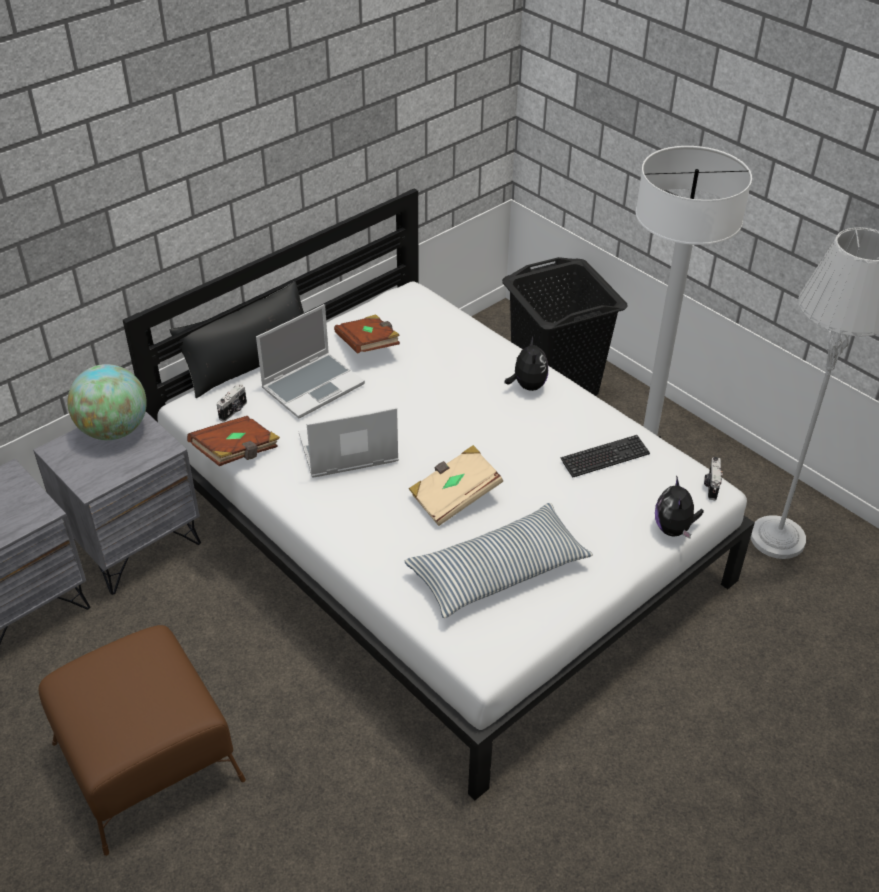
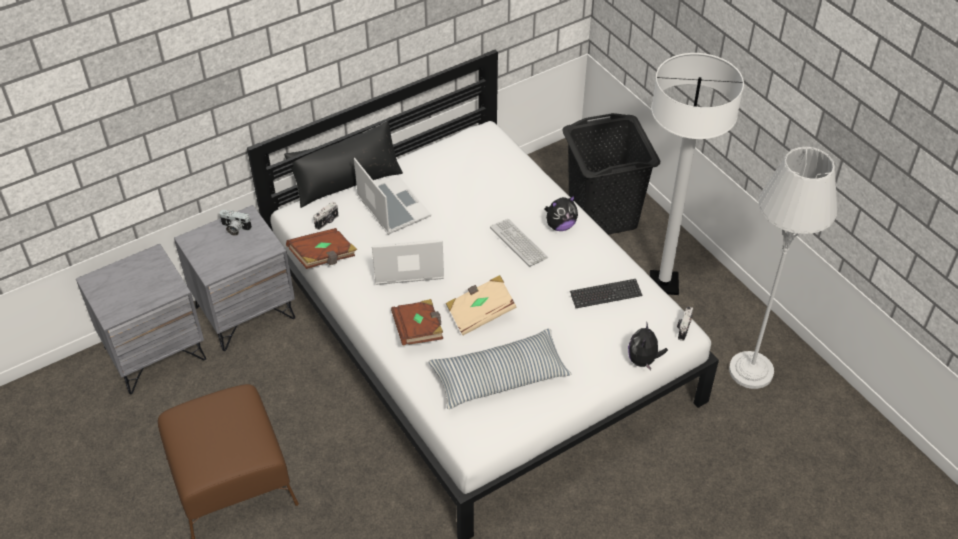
camera: 10 degrees right, 5 degrees up
globe [67,364,147,440] -> camera [219,210,252,236]
laptop [256,304,365,418] -> laptop turned 90 degrees counterclockwise [354,158,431,235]
brown book [334,314,400,354] -> brown book moved to [391,299,443,346]
plush toy [505,337,548,391] -> plush toy turned 60 degrees clockwise [545,195,578,231]
none -> keyboard [490,219,548,267]

